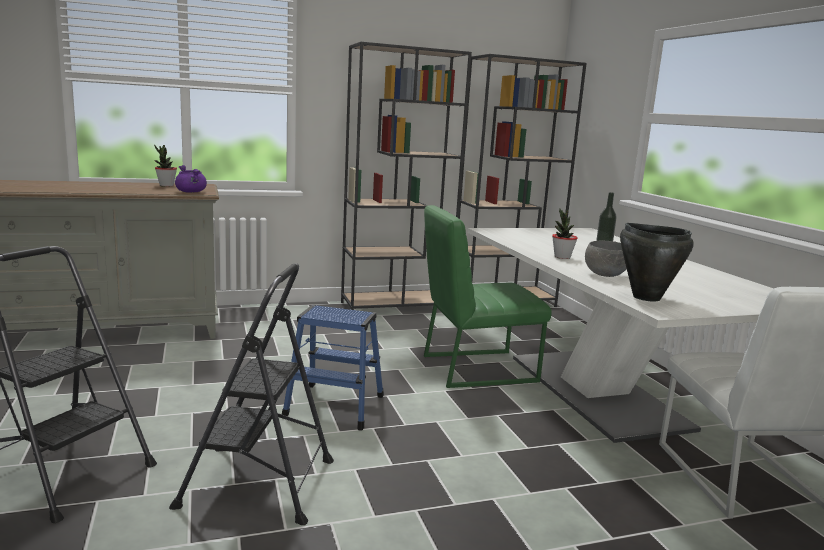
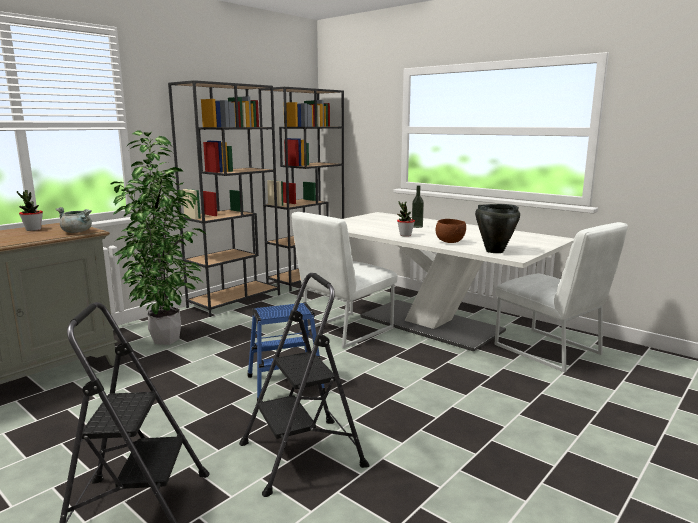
camera: 30 degrees left, 0 degrees up
purple cooking pot [175,165,207,193] -> grey cooking pot [56,207,92,233]
green chair [424,205,552,388] -> white chair [292,212,398,349]
grey bowl [585,241,627,277] -> brown bowl [436,219,466,243]
none -> potted plant [111,130,207,345]

